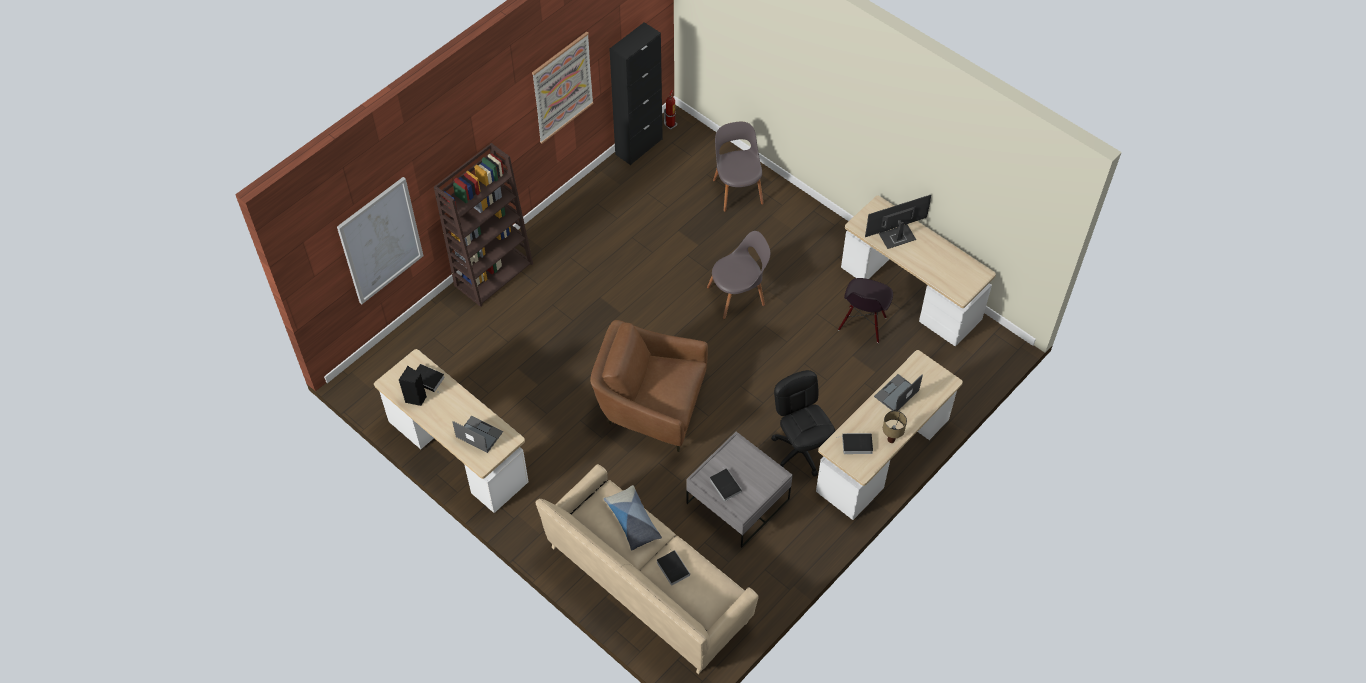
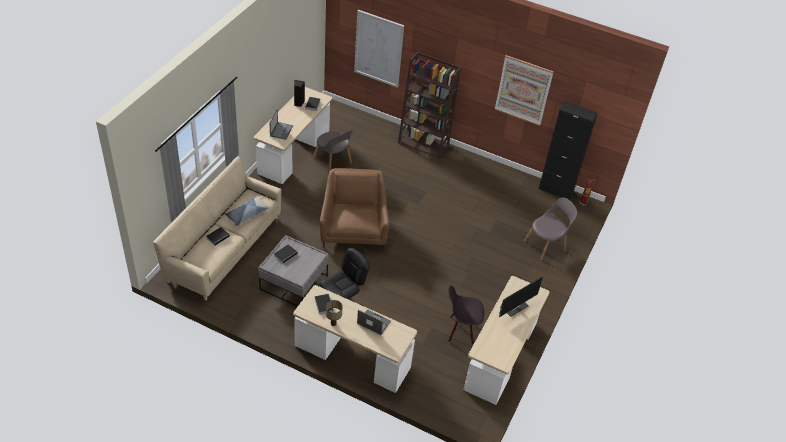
camera: 70 degrees right, 10 degrees down
grey chair [707,231,770,319] -> grey chair moved to [313,130,353,173]
monitor [865,195,931,249] -> monitor turned 90 degrees clockwise [499,276,543,317]

